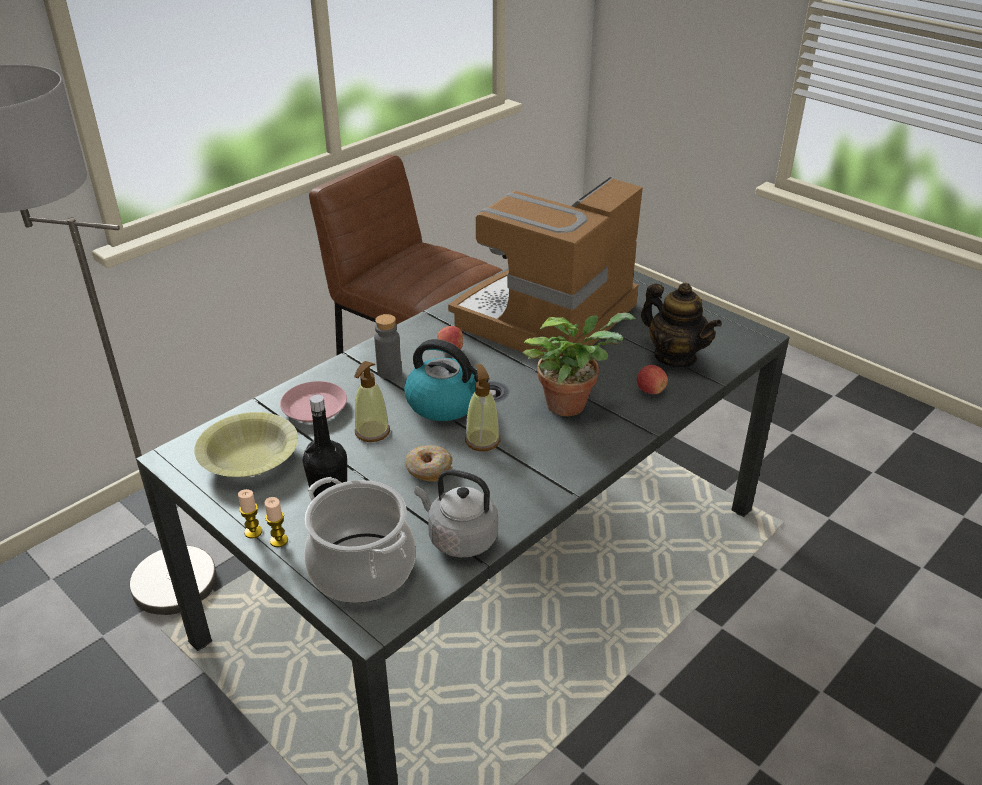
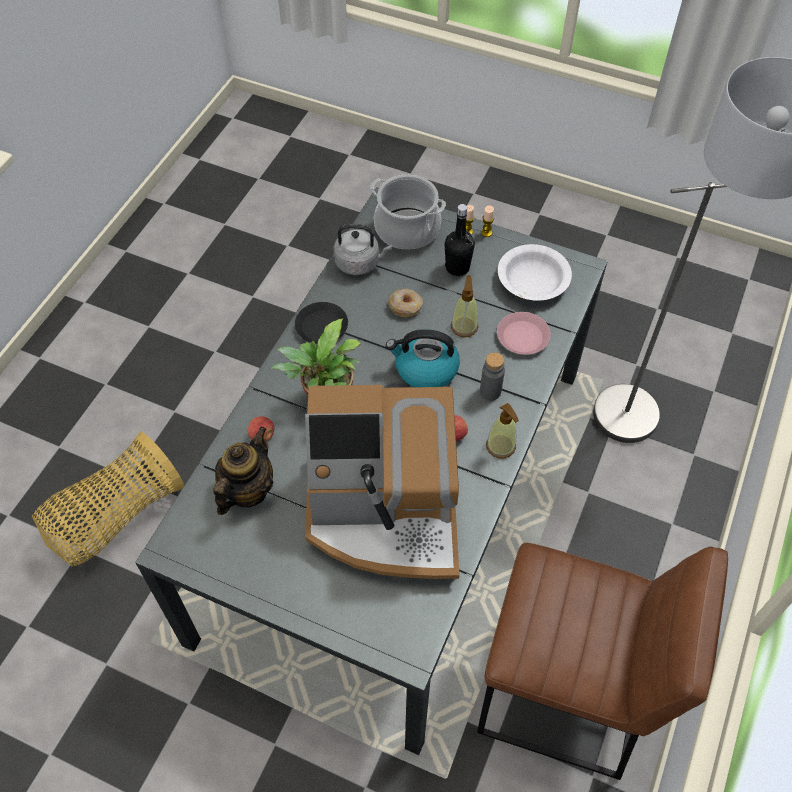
camera: 160 degrees right, 20 degrees up
yellow bowl [194,412,298,477] -> white bowl [498,244,572,301]
coffee machine [448,176,643,359] -> coffee machine turned 75 degrees clockwise [305,385,459,579]
soap dispenser [465,364,500,451] -> soap dispenser moved to [486,403,519,458]
teapot [641,283,722,367] -> teapot turned 90 degrees clockwise [213,427,273,515]
none -> basket [32,432,184,567]
none -> black plate [295,302,348,344]

